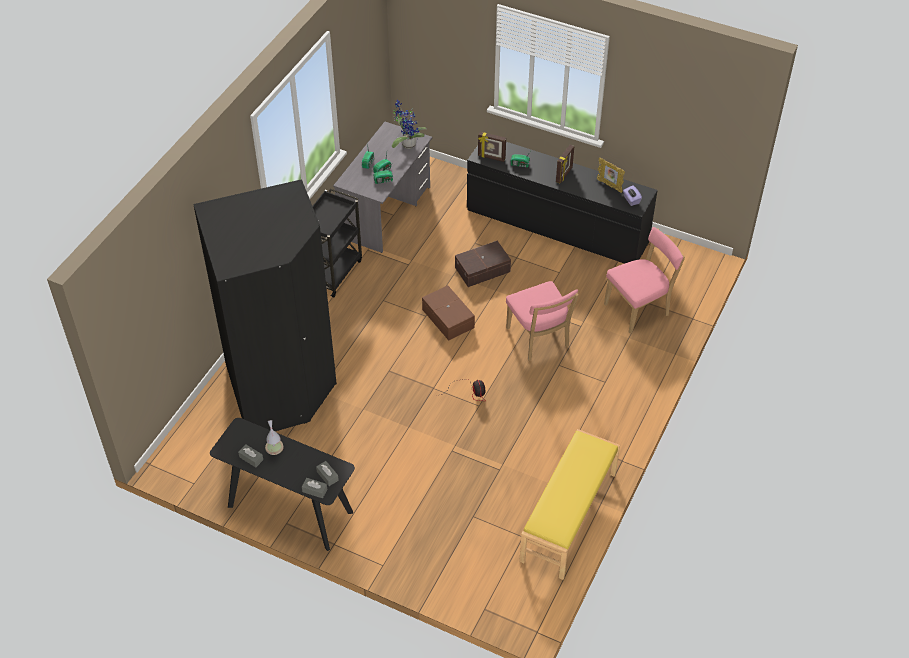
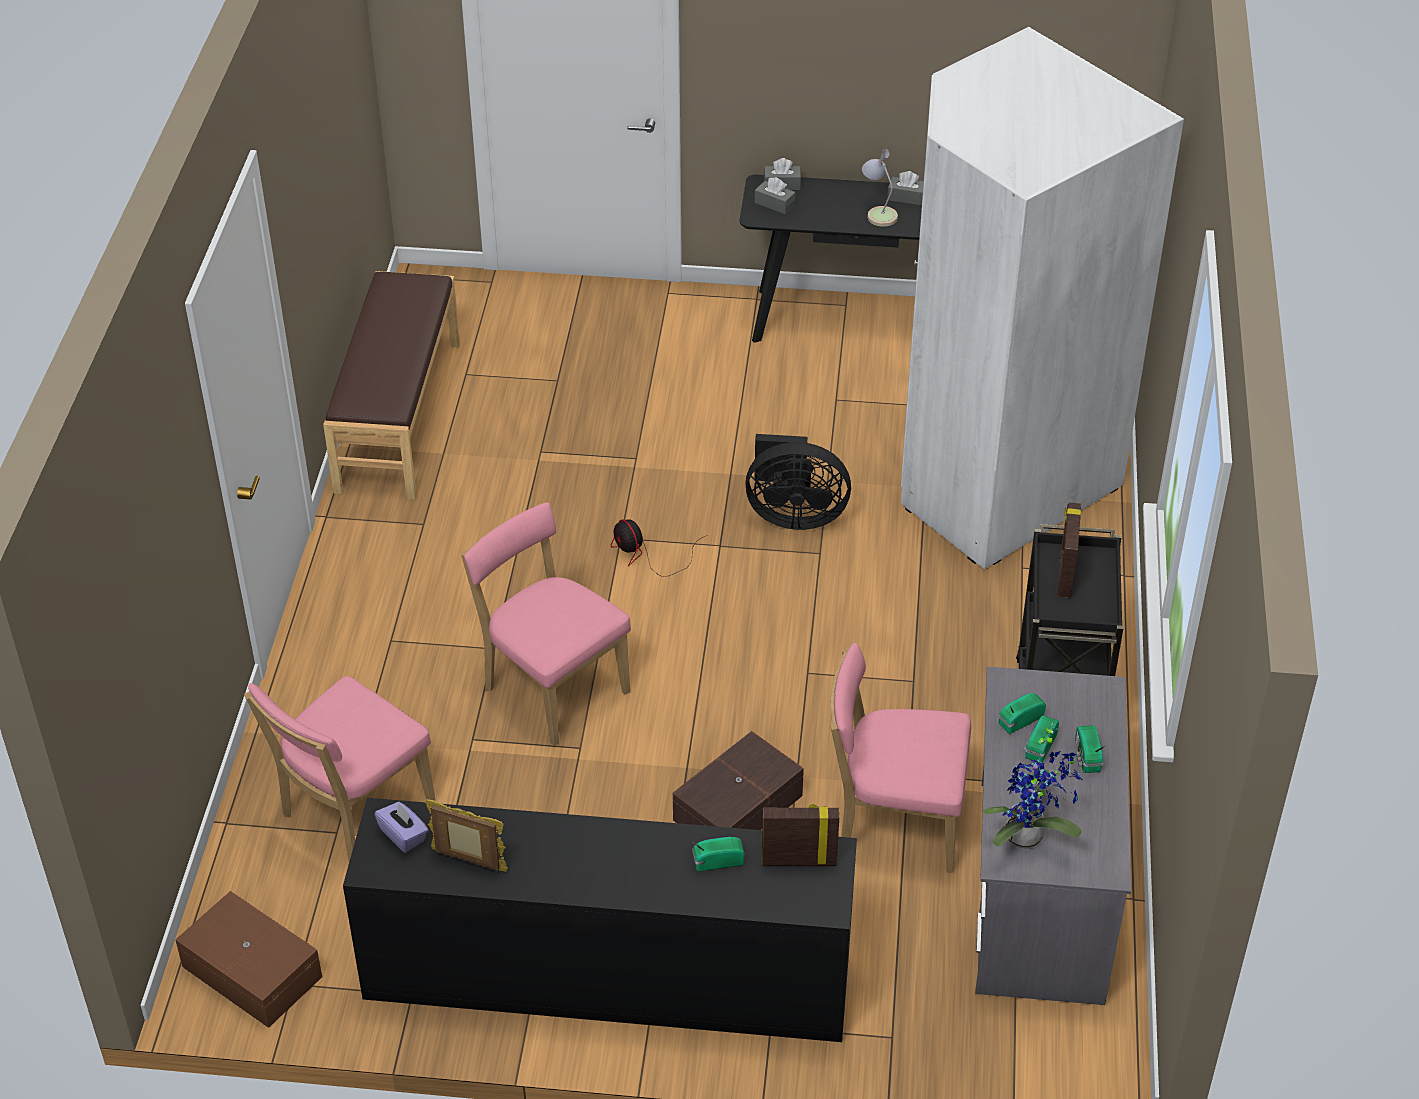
camera: 160 degrees right, 5 degrees down
black wardrobe [193,179,337,431] -> white wardrobe [901,27,1184,569]
brown storage box [422,285,475,341] -> brown storage box moved to [175,891,322,1028]
yellow bench [519,429,620,580] -> brown bench [323,271,460,499]
picture frame [556,145,574,183] -> picture frame moved to [1058,502,1081,598]
none -> black fan [745,434,851,530]
none -> pink chair [830,643,971,873]

